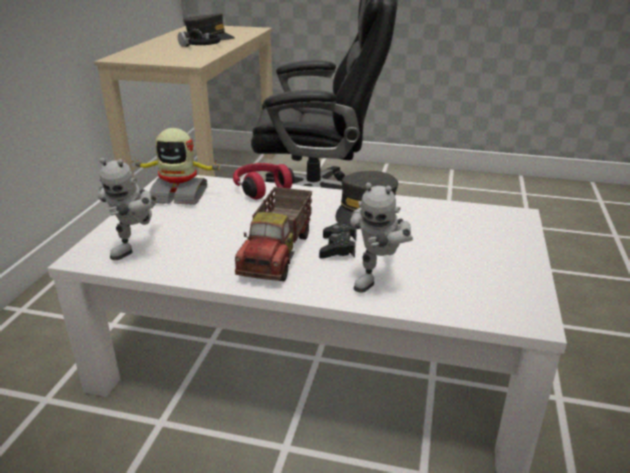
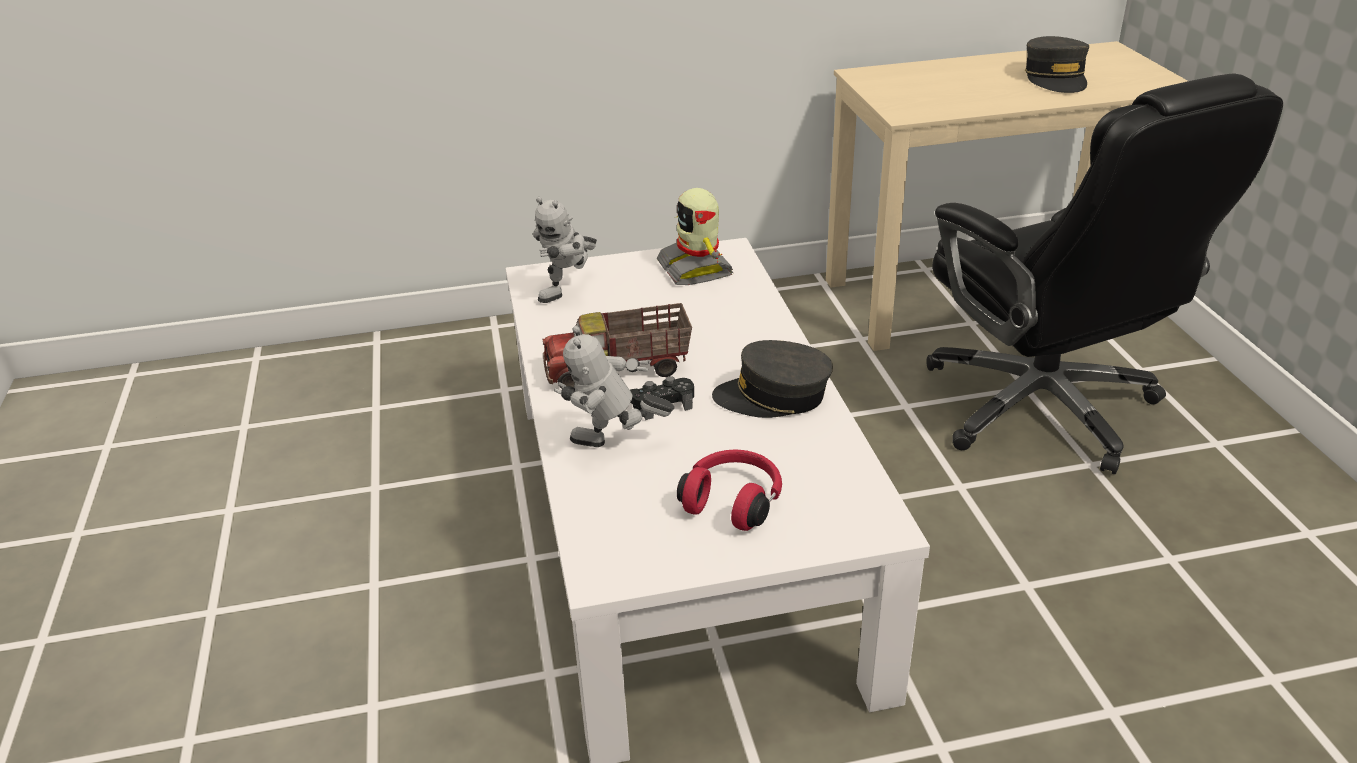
camera: 65 degrees right, 5 degrees up
toy robot [98,158,156,260] -> toy robot turned 45 degrees counterclockwise [533,197,597,303]
black headphones [178,29,221,47] -> none
red headphones [233,163,295,200] -> red headphones moved to [677,450,782,531]

